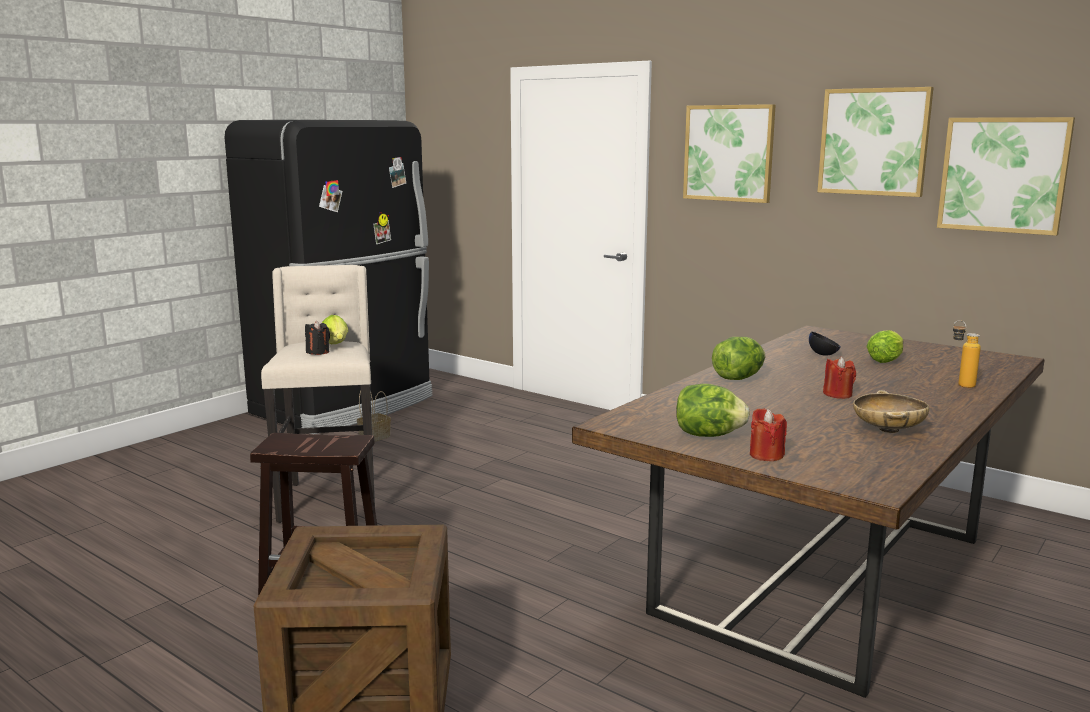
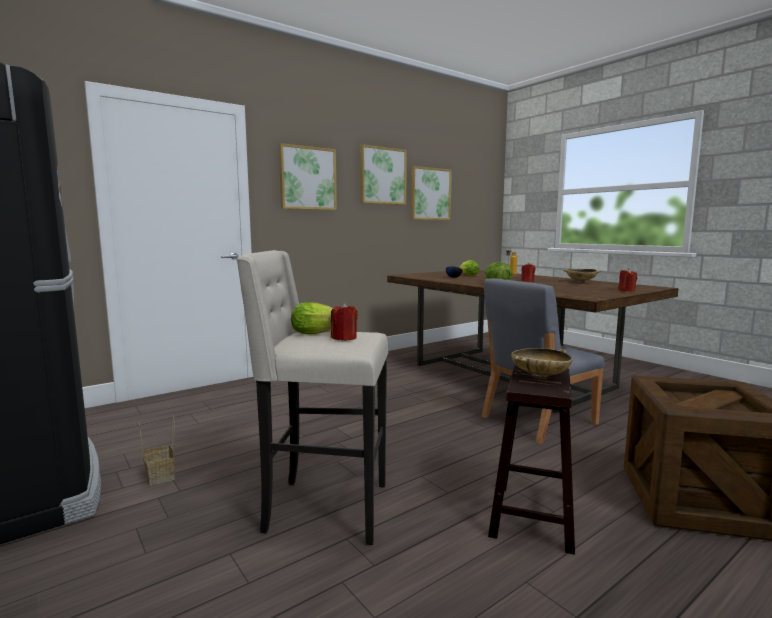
camera: 75 degrees left, 5 degrees down
black candle [305,321,330,355] -> red candle [331,302,358,341]
lettuce [676,384,750,437] -> none
none -> grey chair [482,278,605,444]
none -> beige bowl [511,348,572,379]

